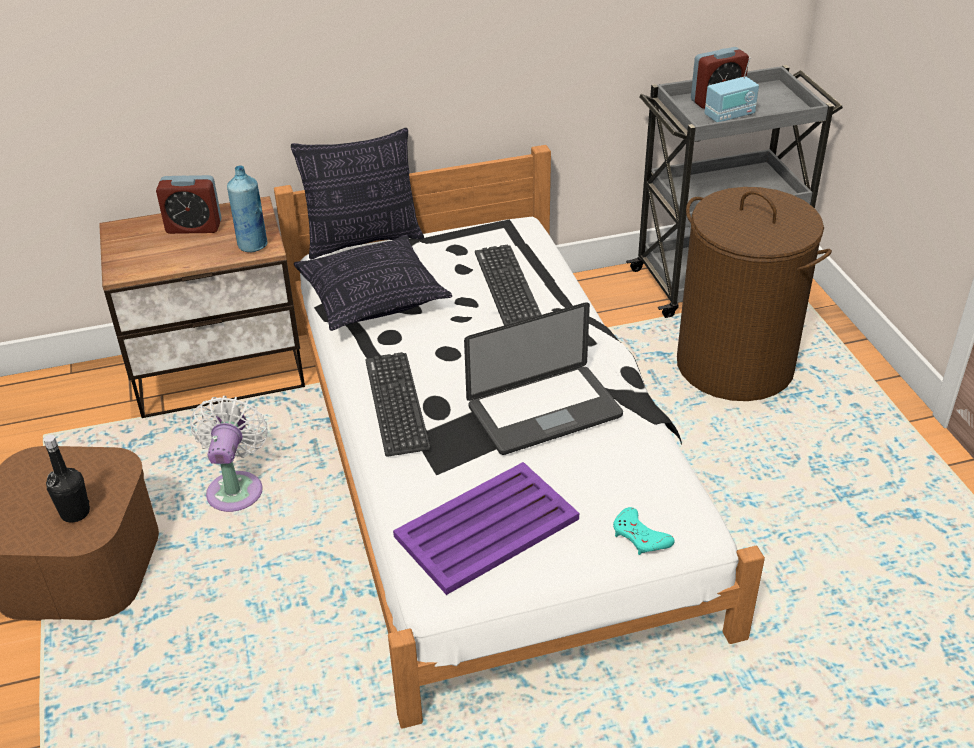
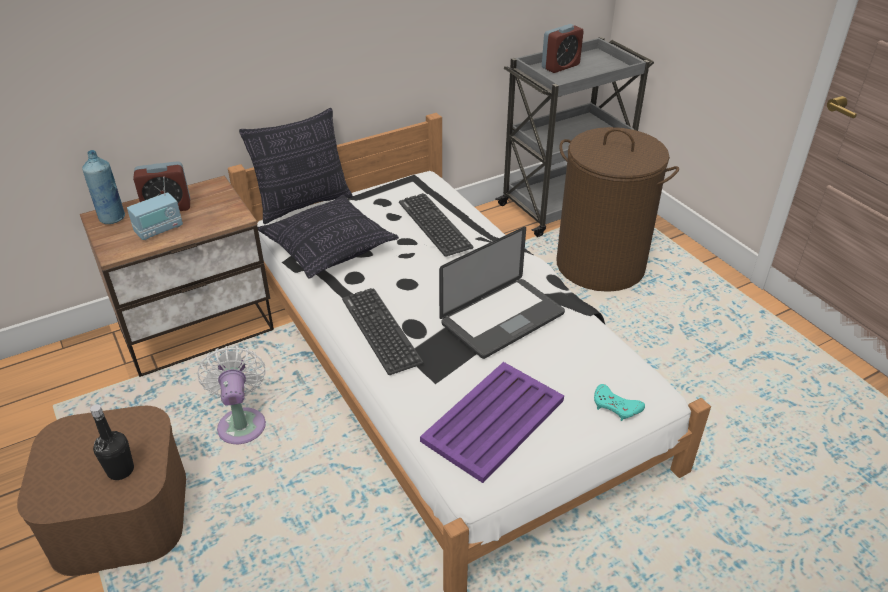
camera: 15 degrees left, 0 degrees up
blue bottle [227,165,267,252] -> blue bottle moved to [82,150,125,224]
radio [705,57,759,122] -> radio moved to [127,177,183,240]

